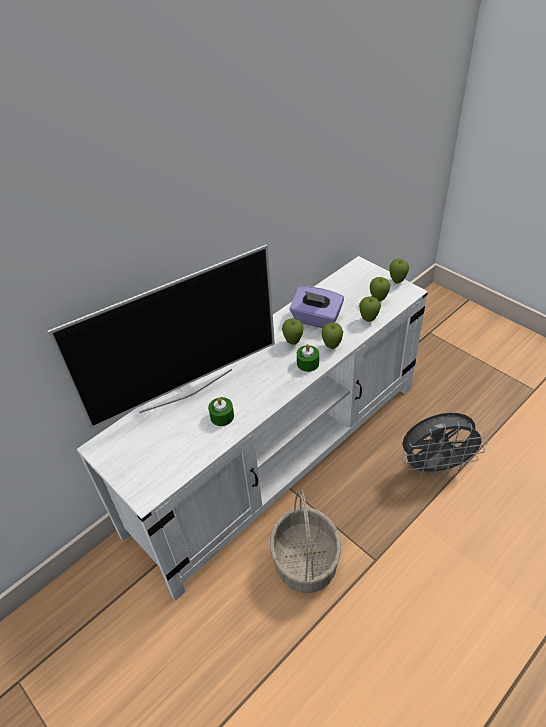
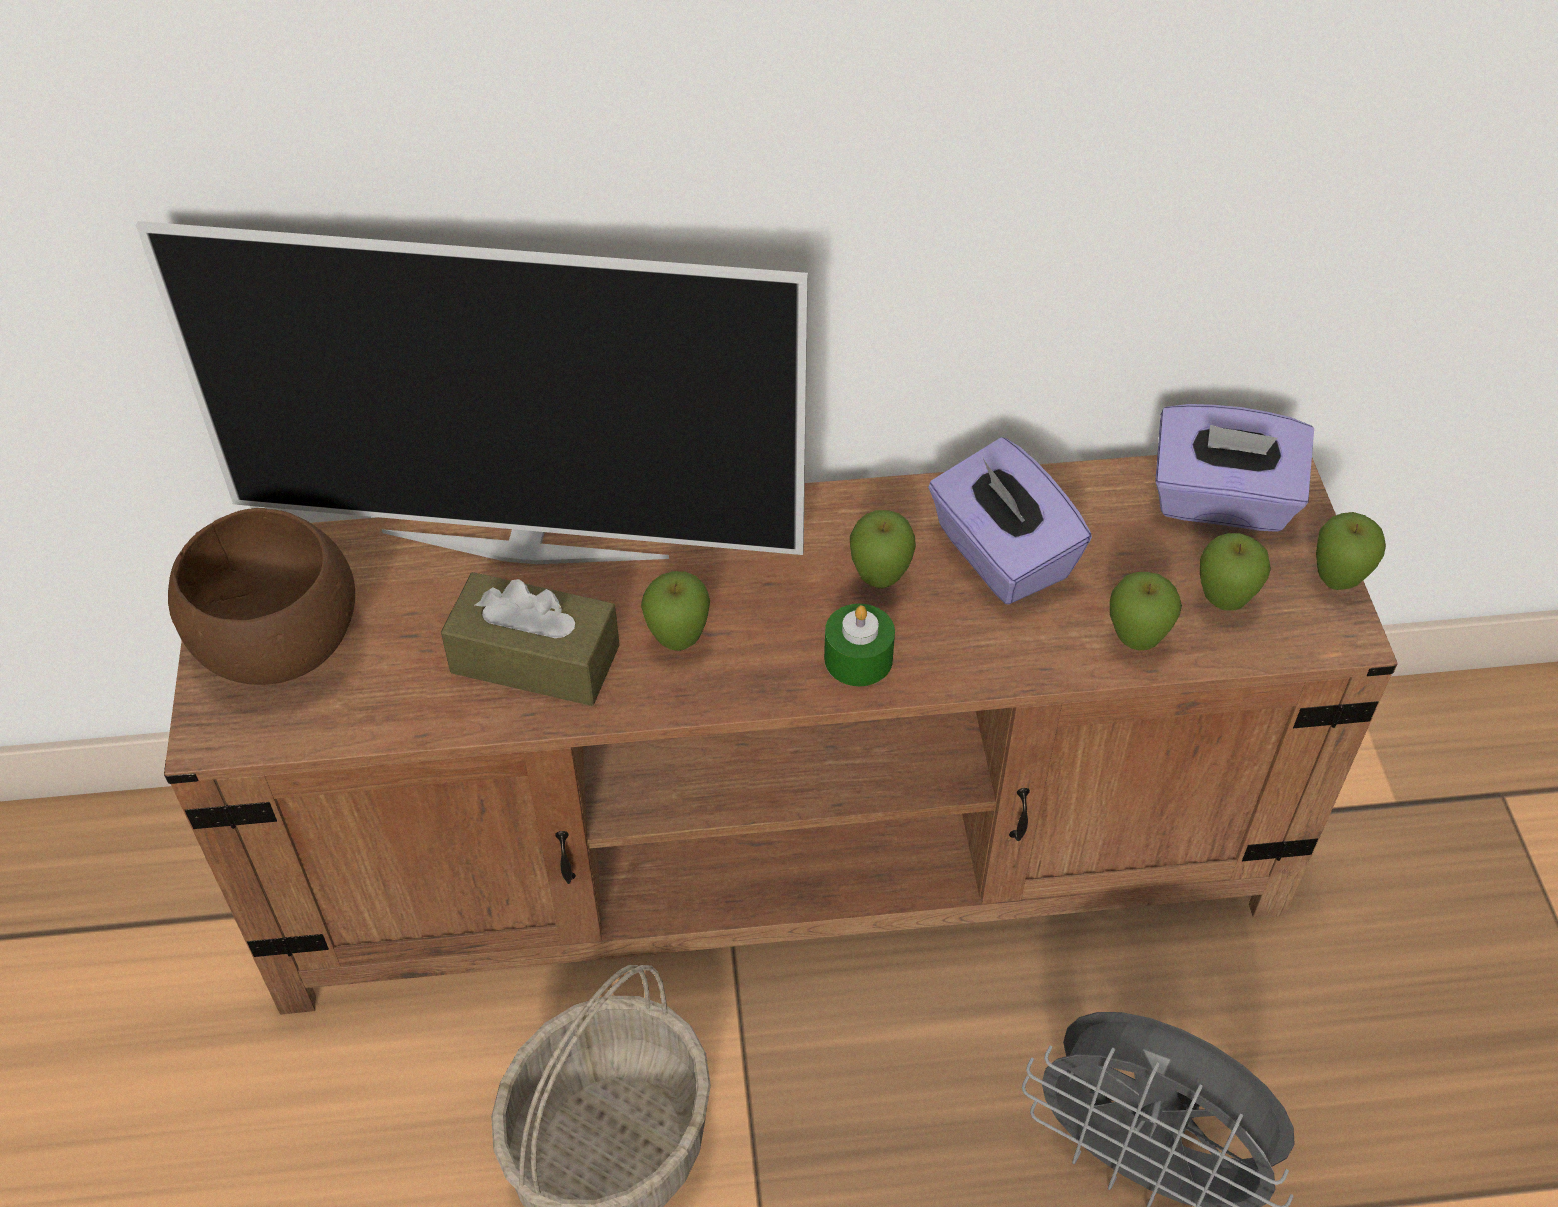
camera: 35 degrees right, 5 degrees up
white tv stand [77,256,428,601] -> brown tv stand [164,455,1398,1014]
green candle [208,397,234,426] -> brown tissue box [441,572,620,706]
apple [321,322,343,349] -> apple moved to [641,571,710,651]
none -> brown bowl [168,508,355,685]
none -> purple tissue box [1155,404,1314,532]

